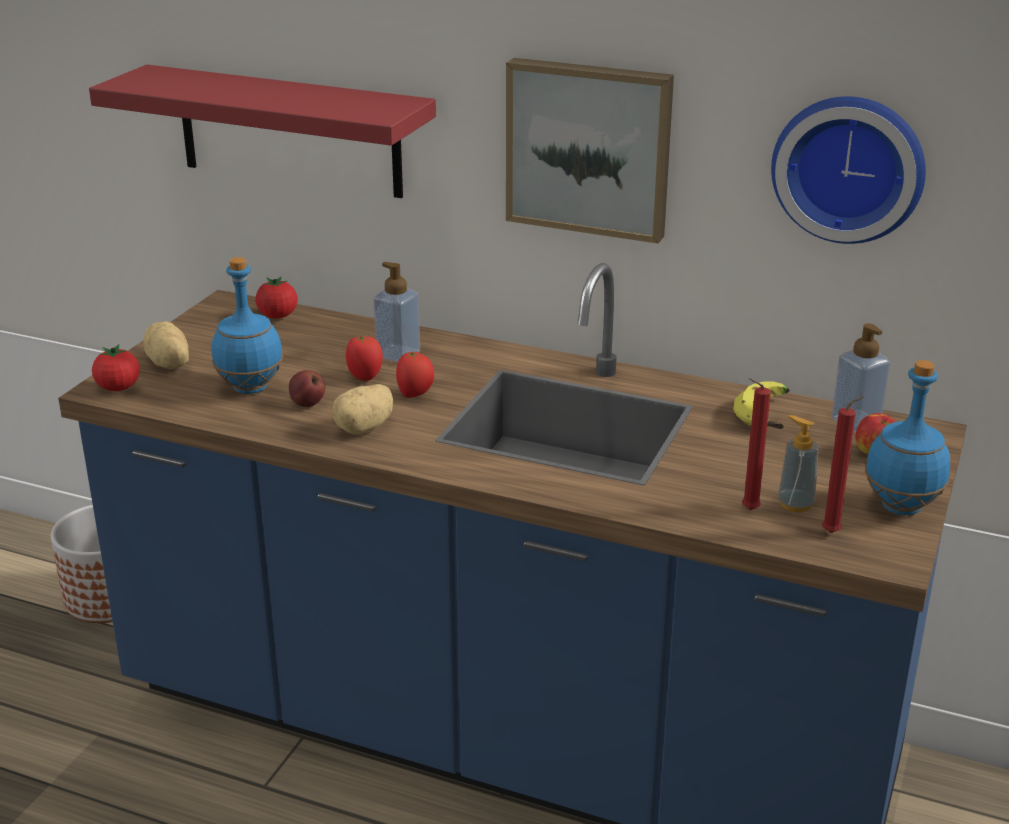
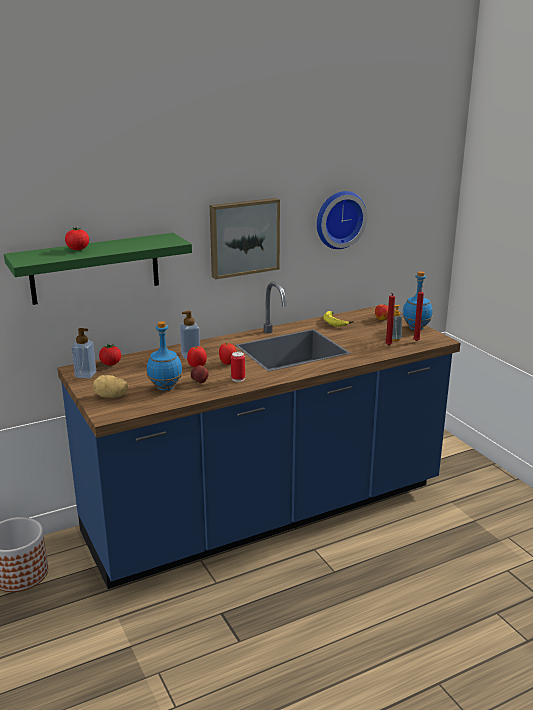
camera: 50 degrees left, 5 degrees down
red shelf [89,65,436,198] -> green shelf [4,233,192,305]
tomato [92,344,140,391] -> tomato moved to [65,227,89,250]
potato [333,384,393,434] -> can [231,352,245,382]
soap dispenser [831,323,890,432] -> soap dispenser moved to [71,328,96,379]

